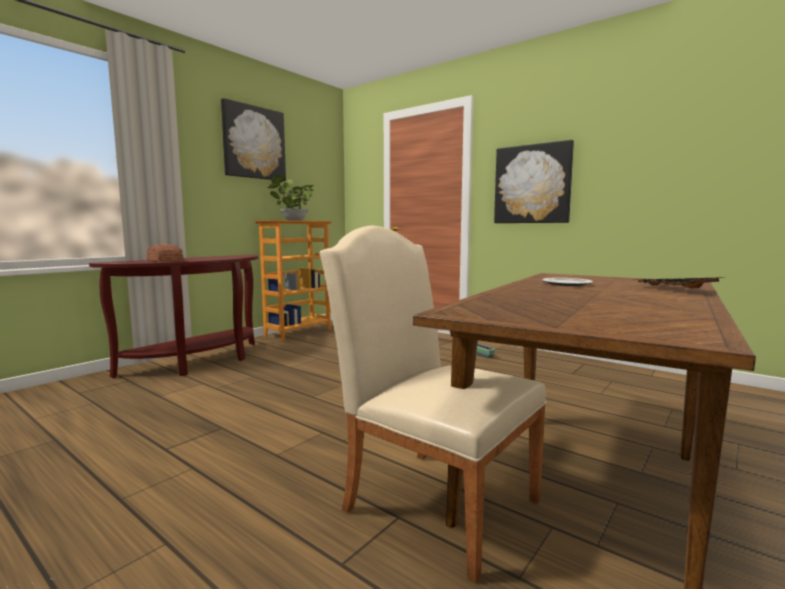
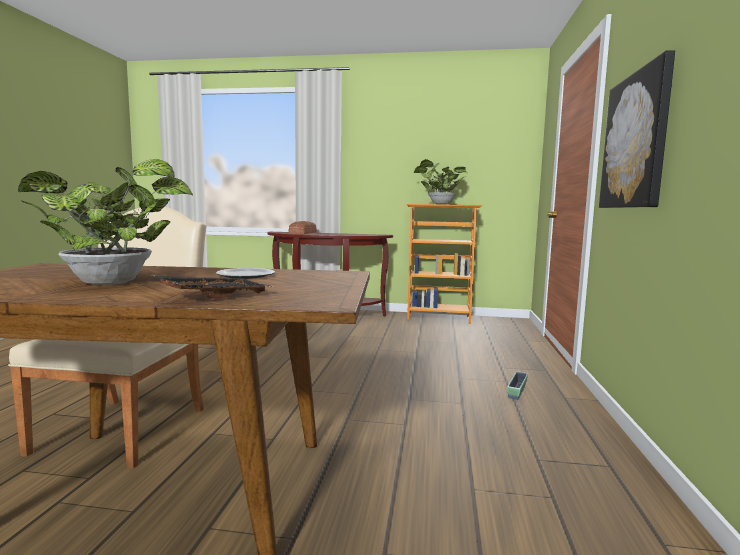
camera: 60 degrees right, 0 degrees up
picture [221,98,286,181] -> none
none -> potted plant [18,159,194,285]

